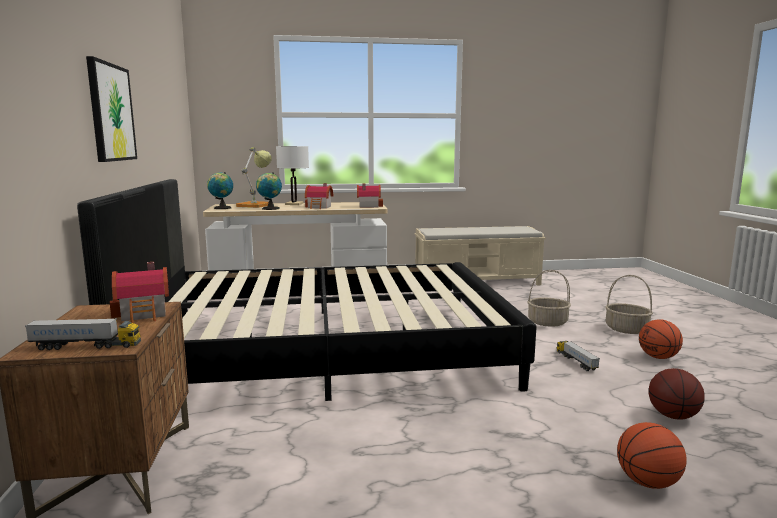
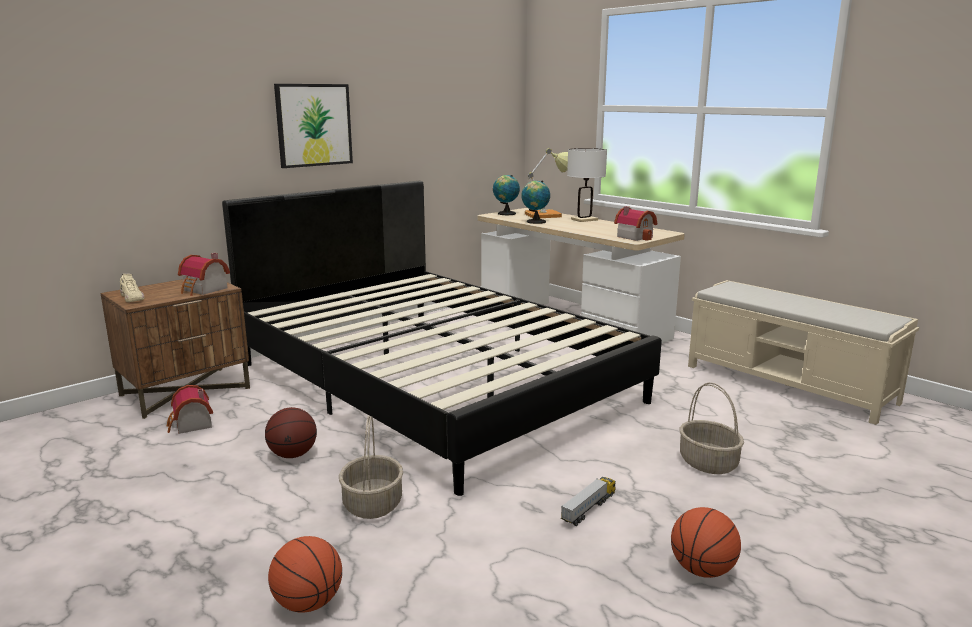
camera: 55 degrees right, 5 degrees up
toy truck [25,318,141,350] -> beige shoe [120,274,145,302]
toy house [305,183,334,209] -> toy house moved to [167,385,213,434]
basket [605,275,653,334] -> basket moved to [339,415,403,519]
basketball [649,368,705,419] -> basketball moved to [265,407,317,458]

